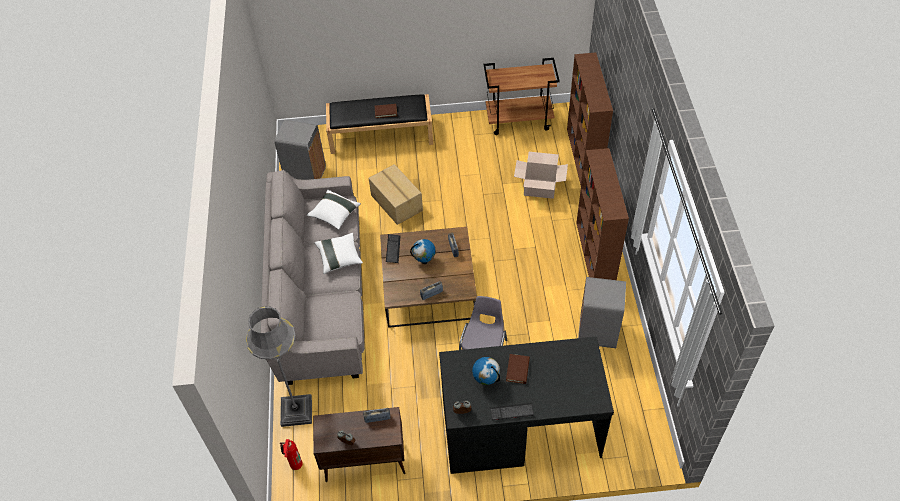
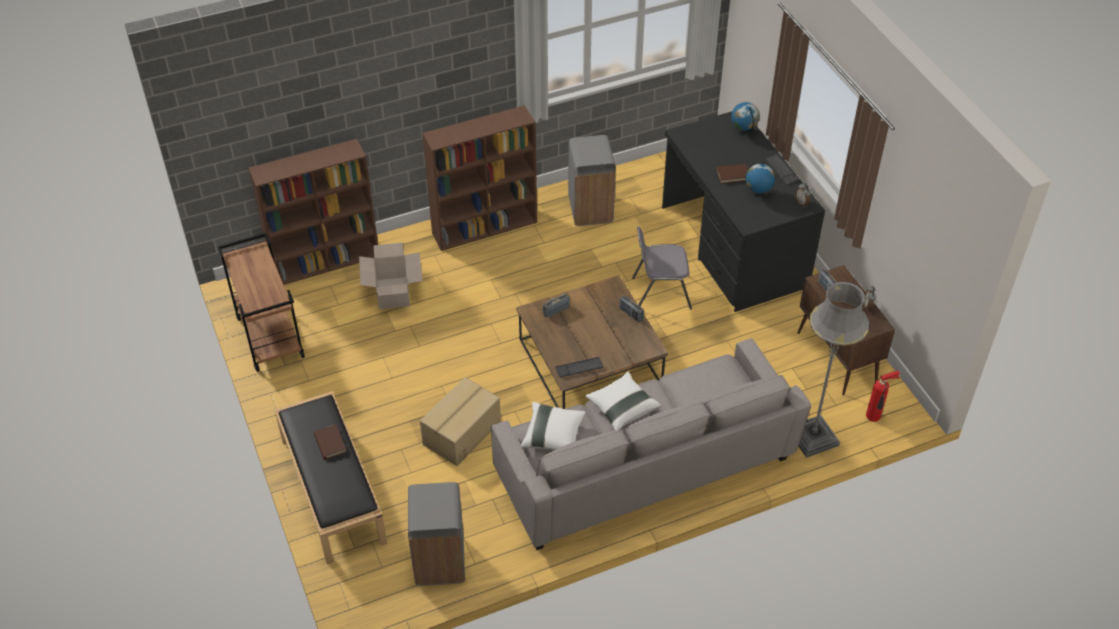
camera: 110 degrees left, 5 degrees down
globe [410,239,436,264] -> globe moved to [732,102,760,135]

